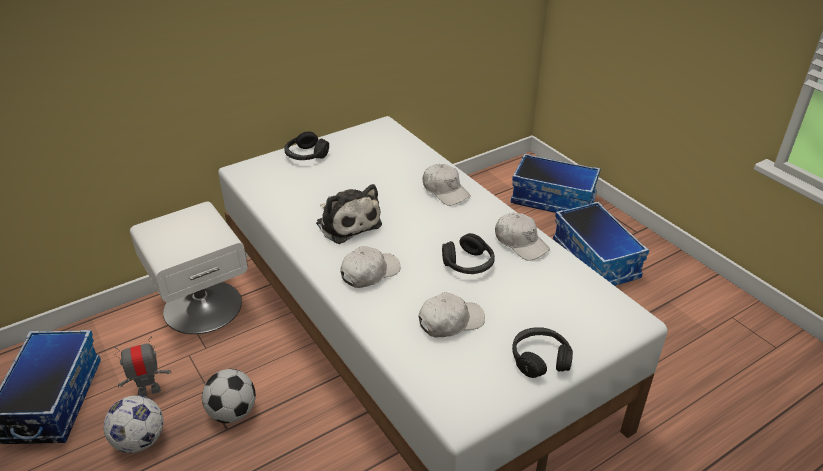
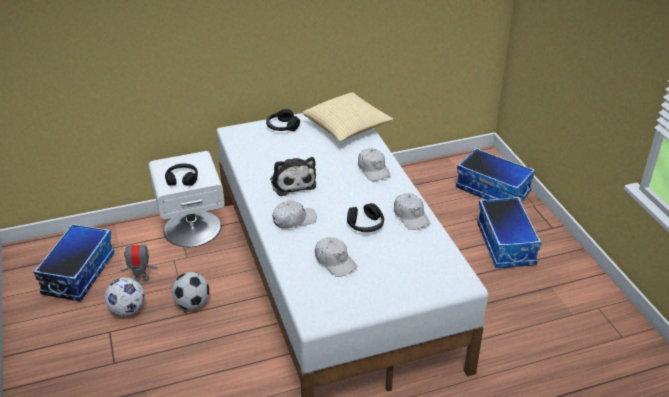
camera: 15 degrees right, 0 degrees up
white cap [418,292,485,337] -> white cap turned 60 degrees clockwise [315,237,357,277]
black headphones [512,327,573,378] -> black headphones moved to [165,163,198,186]
none -> pillow [303,92,393,142]

